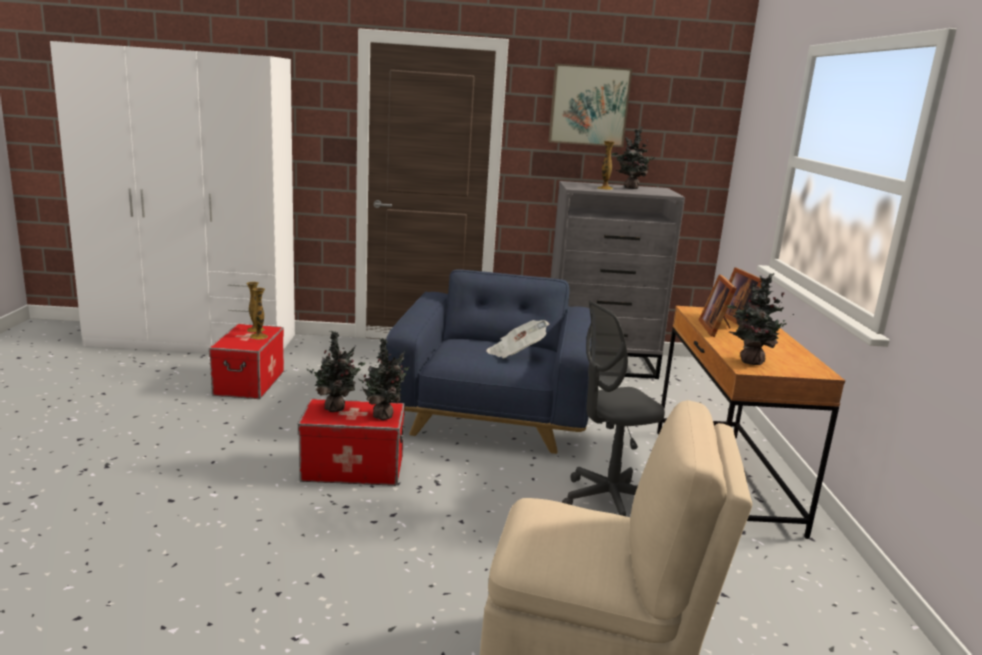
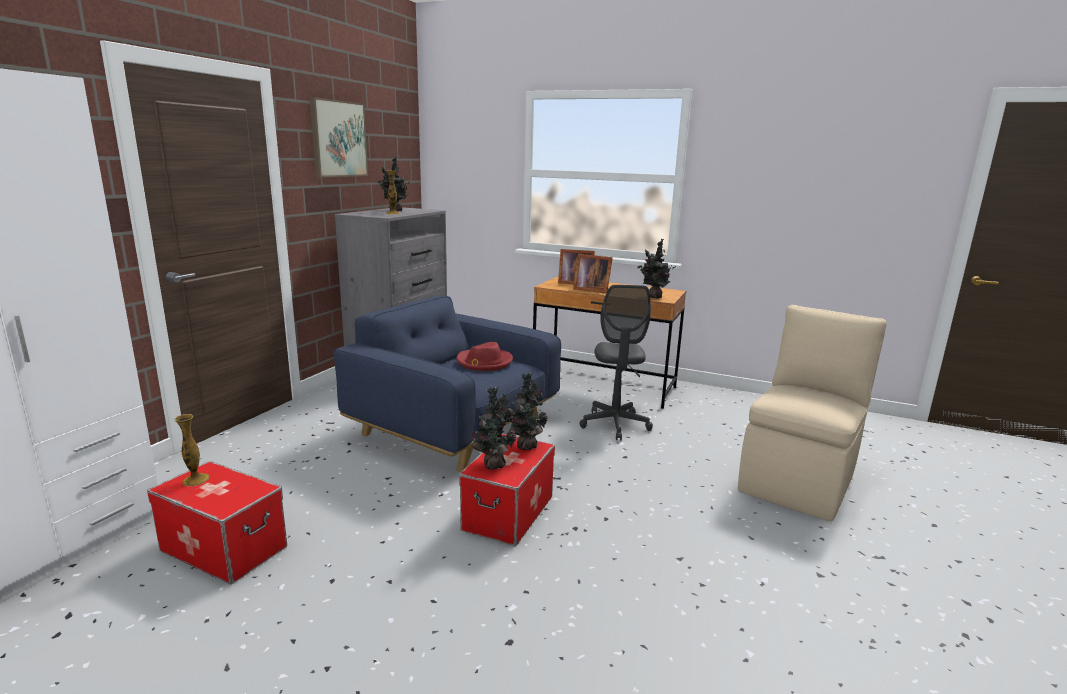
camera: 65 degrees left, 0 degrees up
vase [250,288,268,340] -> none
newspaper [486,320,549,358] -> red hat [456,342,513,371]

